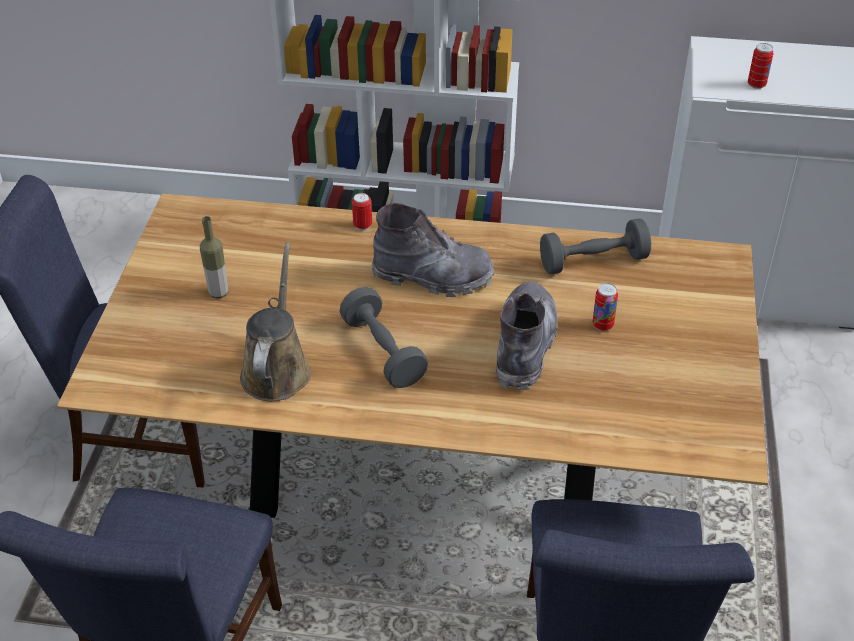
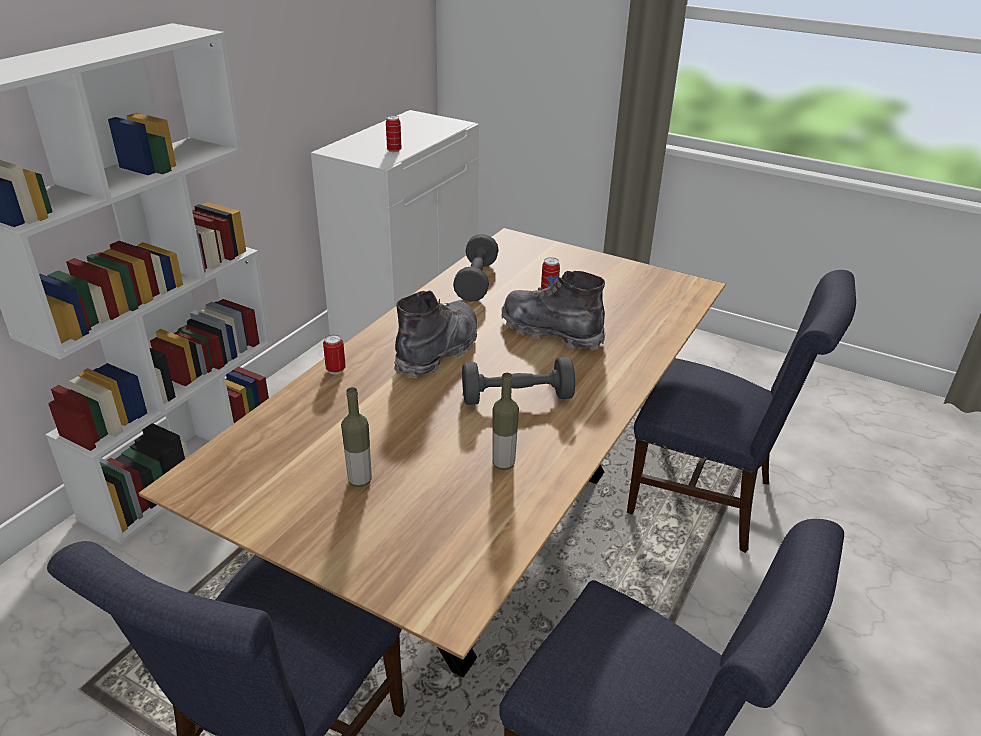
camera: 70 degrees left, 10 degrees down
brown watering can [240,243,311,401] -> bottle [492,373,519,470]

